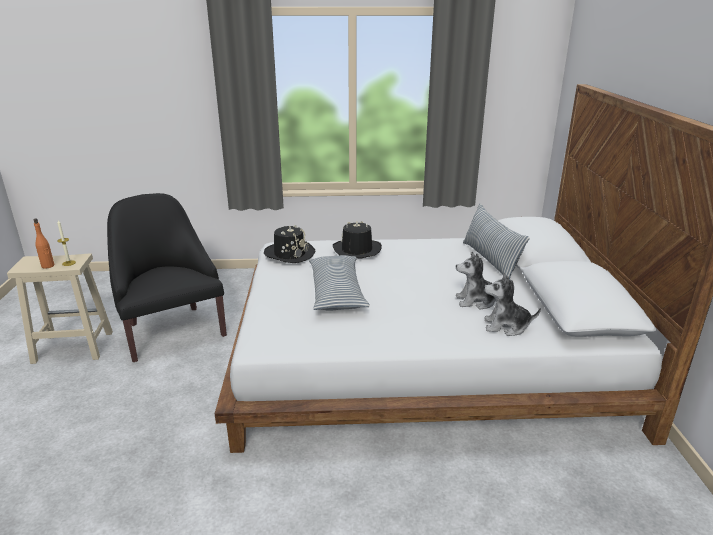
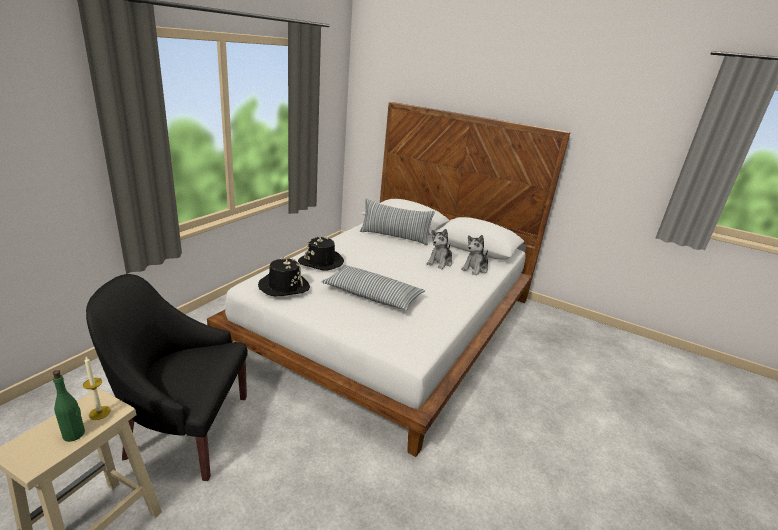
camera: 60 degrees left, 0 degrees up
orange bottle [33,219,55,269] -> green bottle [53,370,85,442]

